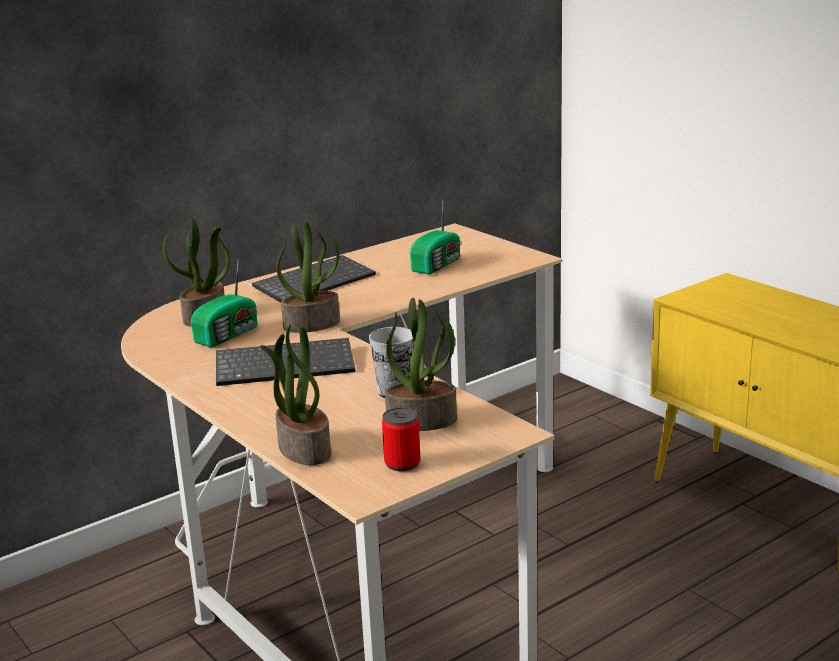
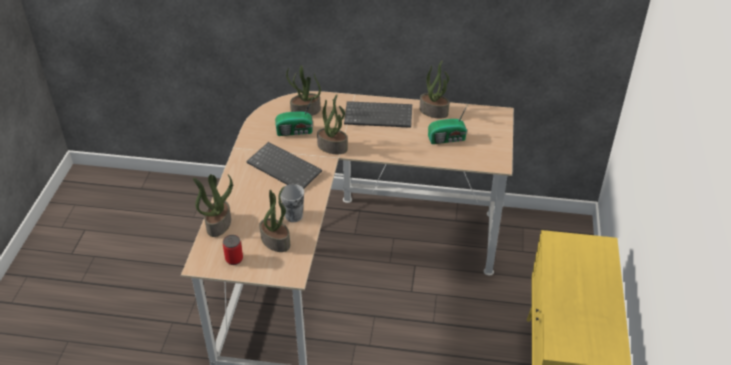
camera: 45 degrees right, 20 degrees up
none -> potted plant [420,61,449,119]

